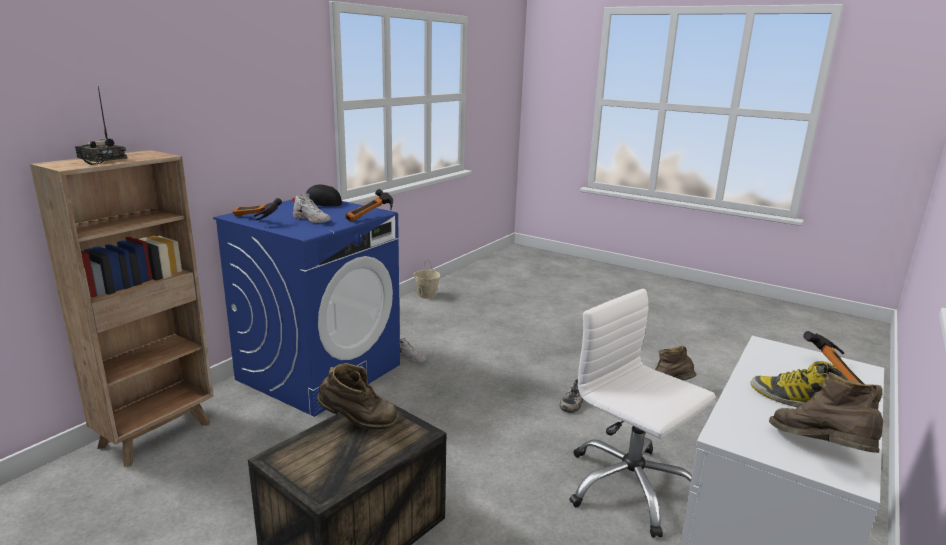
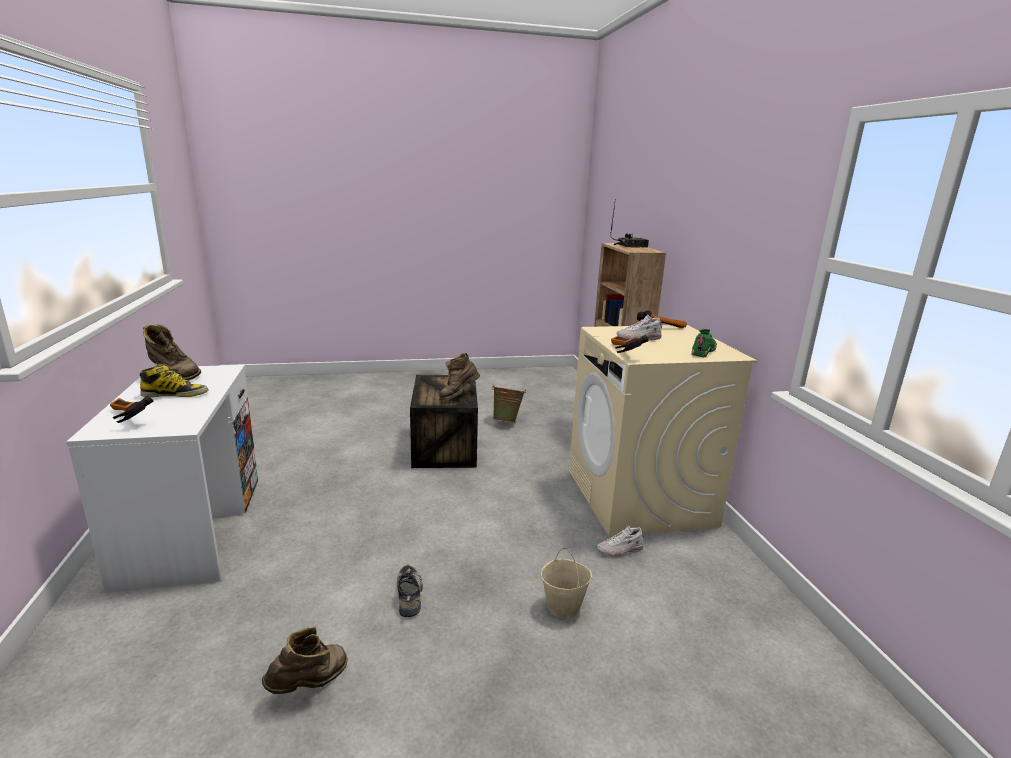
camera: 135 degrees right, 0 degrees up
blue washing machine [213,200,400,417] -> beige washing machine [569,325,757,538]
cap [292,185,342,206] -> green shoe [692,329,717,357]
beige bucket [414,260,440,299] -> beige bucket moved to [541,548,592,618]
white office chair [569,289,716,538] -> none
none -> green bucket [492,385,526,423]

